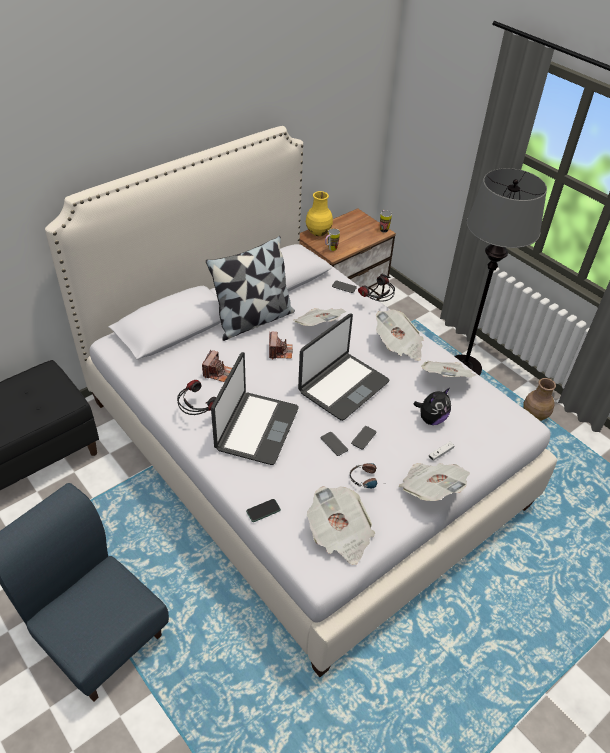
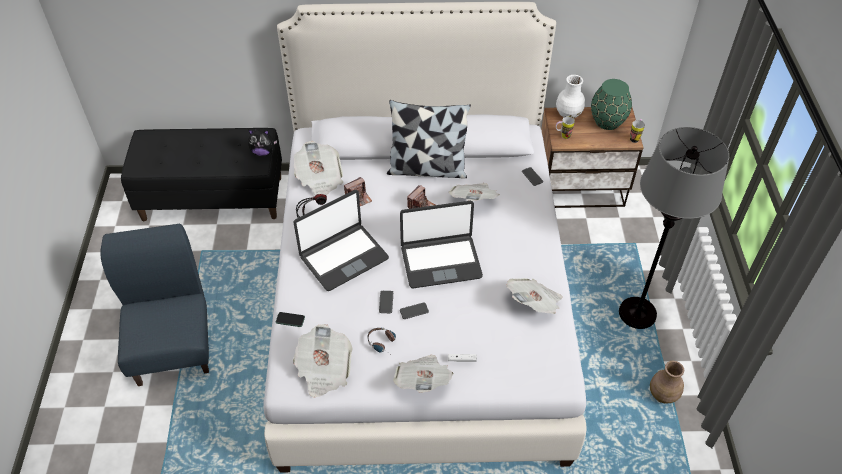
camera: 40 degrees right, 5 degrees up
yellow vase [306,191,333,236] -> white vase [556,75,585,118]
headphones [358,274,395,302] -> none
newspaper [376,309,424,361] -> newspaper moved to [294,141,343,195]
plush toy [414,388,451,425] -> plush toy moved to [248,129,277,156]
none -> green vase [591,79,632,130]

